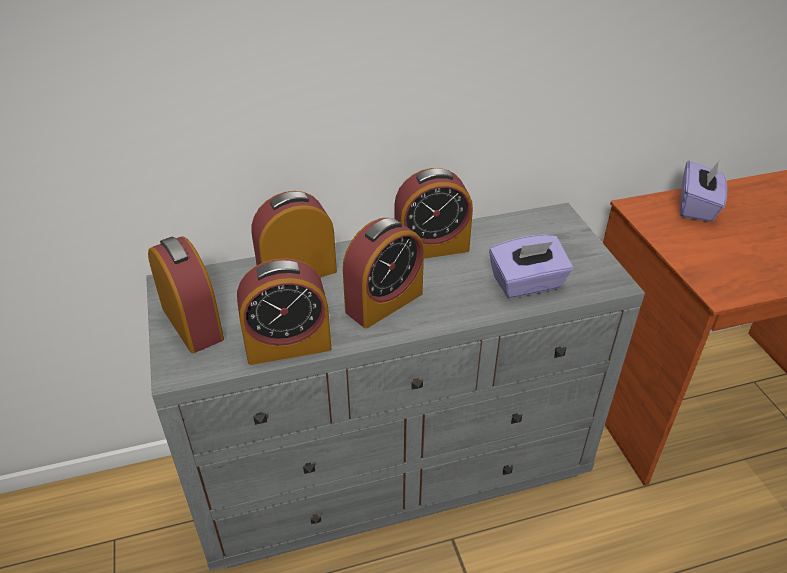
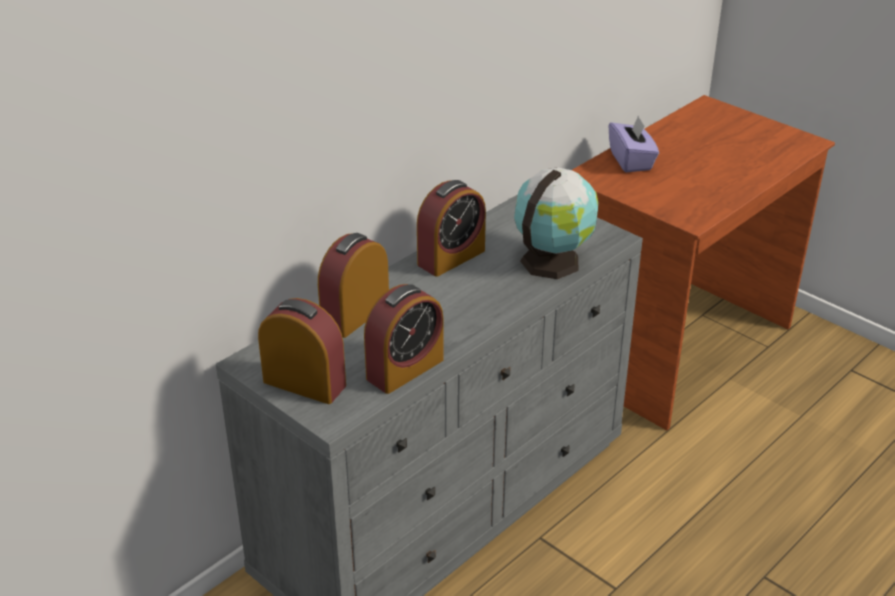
camera: 30 degrees left, 5 degrees down
alarm clock [343,218,424,328] -> none
purple tissue box [489,234,573,298] -> globe [514,167,599,279]

